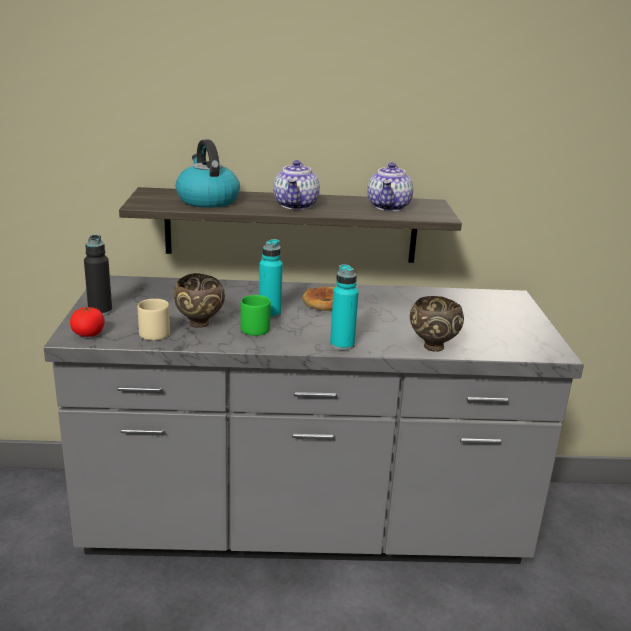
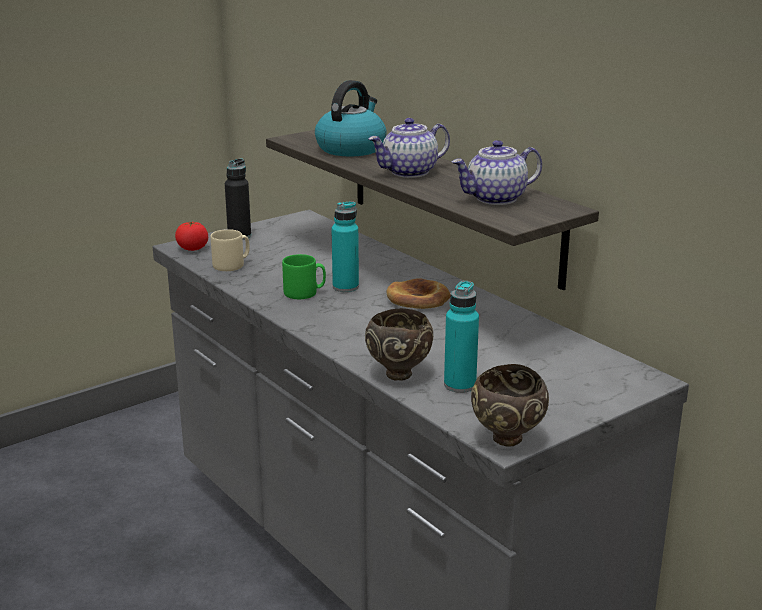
camera: 55 degrees right, 0 degrees up
brown bowl [173,273,225,328] -> brown bowl moved to [471,364,549,447]
turquoise bottle [330,264,359,350] -> turquoise bottle moved to [444,281,479,393]

